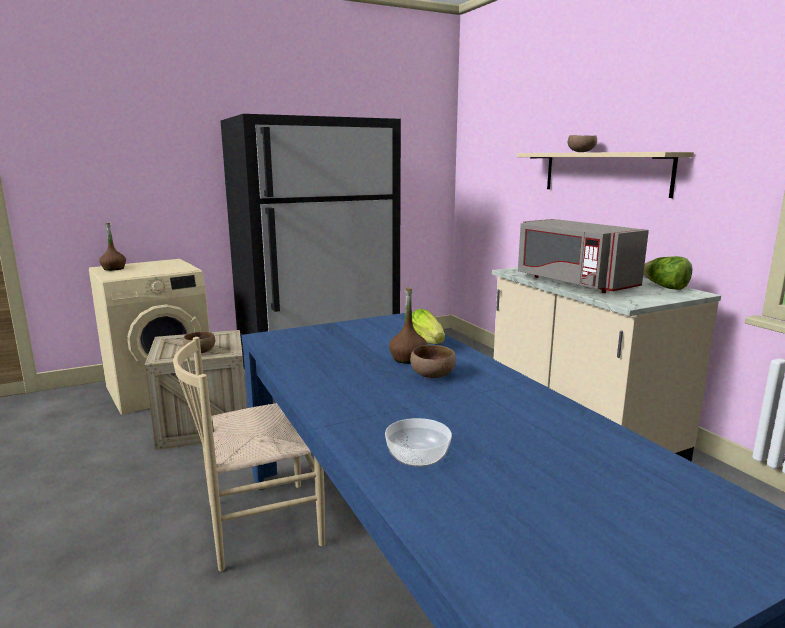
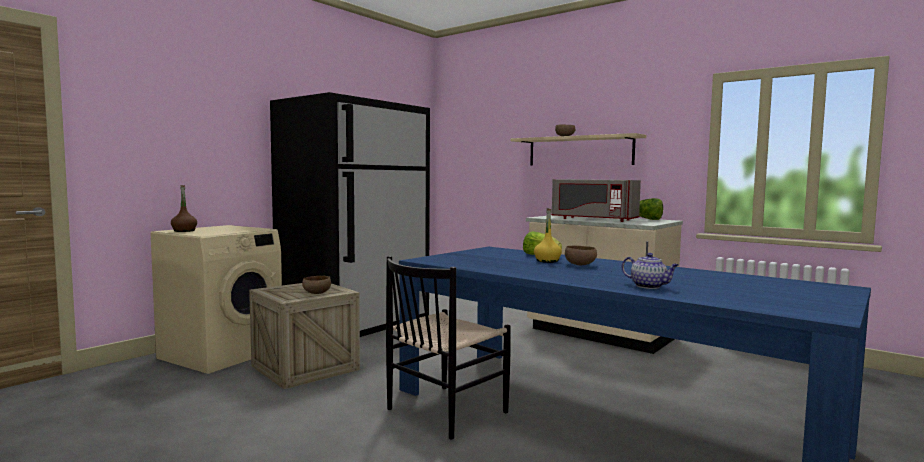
camera: 25 degrees left, 10 degrees down
beige chair [173,337,325,571] -> black chair [386,256,511,439]
bowl [385,418,452,467] -> teapot [622,253,679,289]
brown bottle [389,287,427,364] -> yellow bottle [534,208,562,263]

